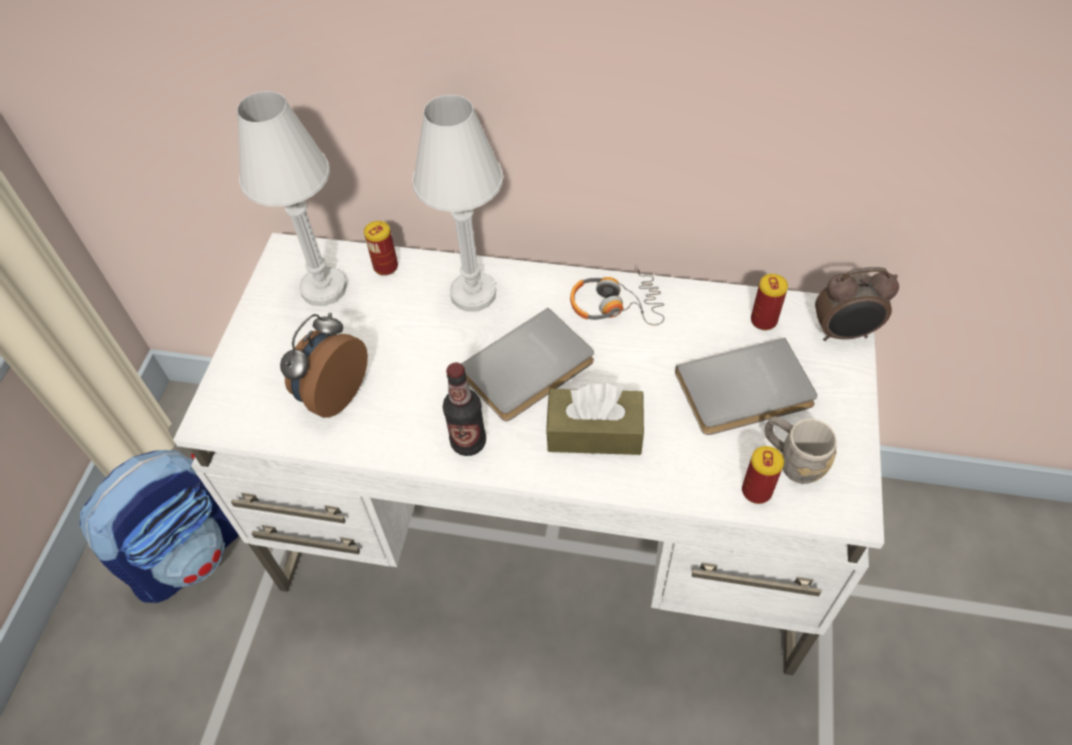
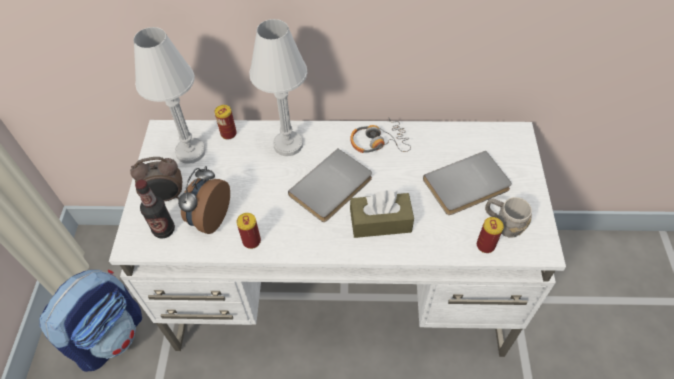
camera: 10 degrees left, 0 degrees up
bottle [443,362,486,456] -> bottle moved to [135,180,175,239]
can [751,274,788,330] -> can moved to [237,213,261,249]
alarm clock [815,267,899,341] -> alarm clock moved to [130,157,182,202]

